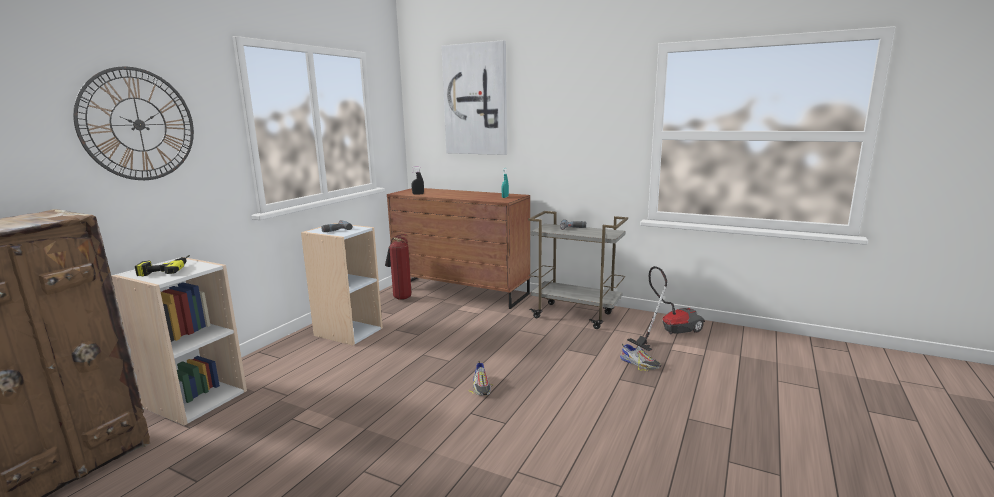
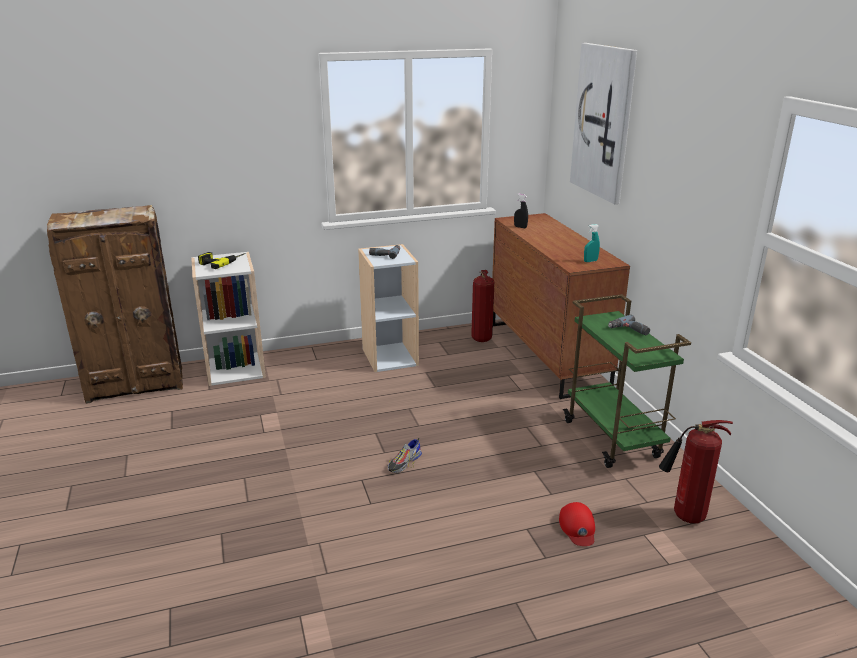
camera: 45 degrees right, 10 degrees up
wall clock [73,67,194,180] -> none
grey cart [528,211,628,329] -> green cart [563,294,691,468]
shoe [620,344,661,371] -> red cap [559,502,595,546]
vacuum cleaner [627,266,705,351] -> fire extinguisher [659,420,733,523]

